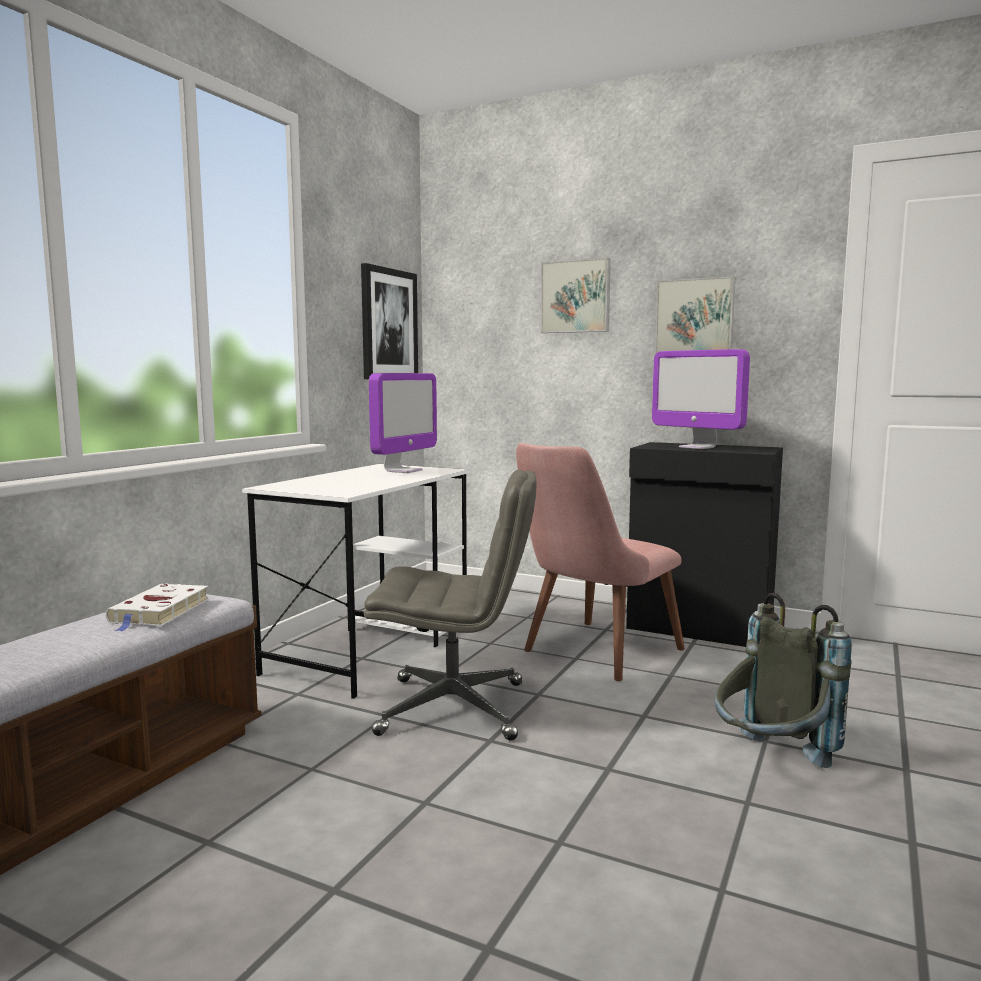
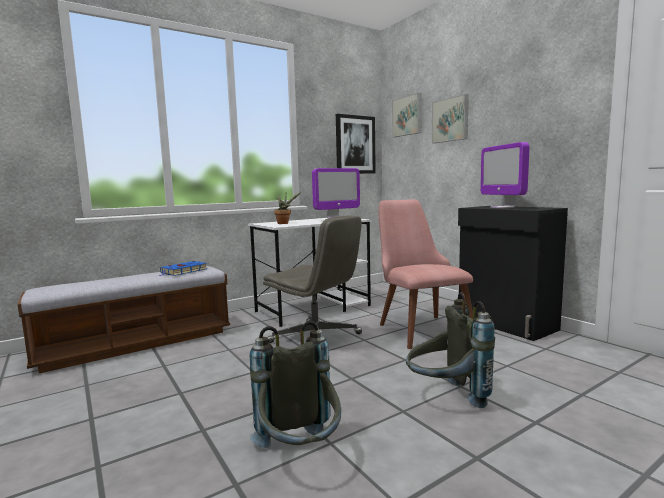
camera: 30 degrees right, 0 degrees up
white book [106,583,209,632] -> blue book [159,261,207,276]
pink chair [516,443,685,681] -> pink chair turned 90 degrees clockwise [379,199,473,349]
picture [655,276,735,354] -> picture moved to [392,93,422,137]
none -> grey backpack [250,321,341,448]
none -> potted plant [274,192,301,224]

